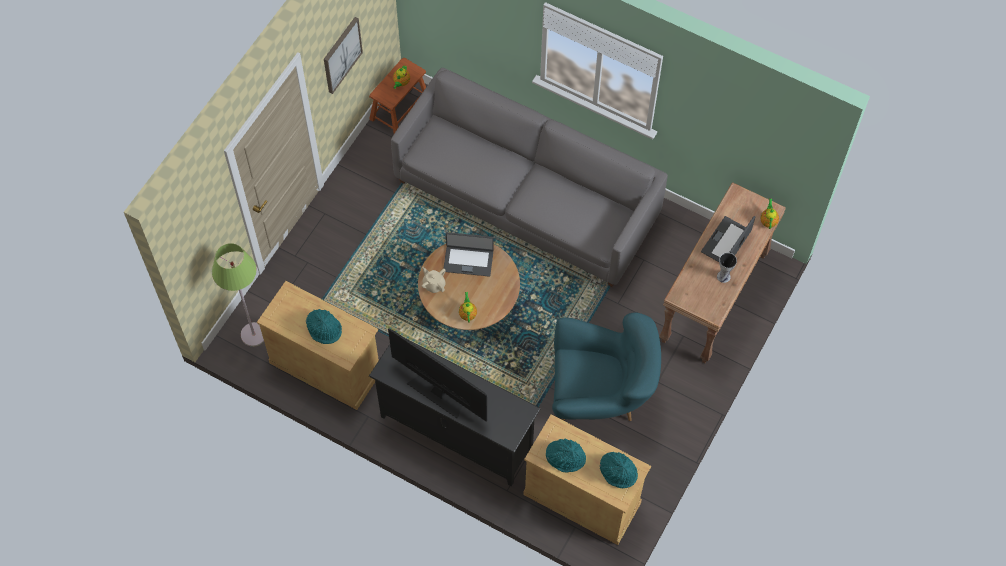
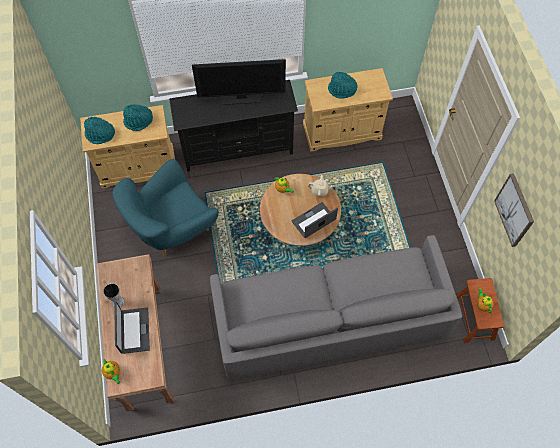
camera: 140 degrees right, 0 degrees up
green floor lamp [212,243,264,347] -> none

